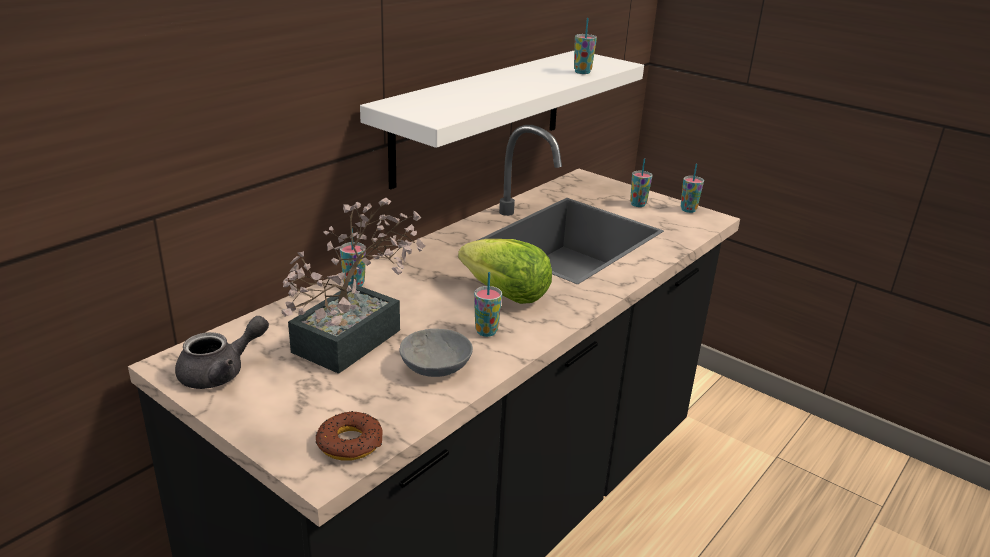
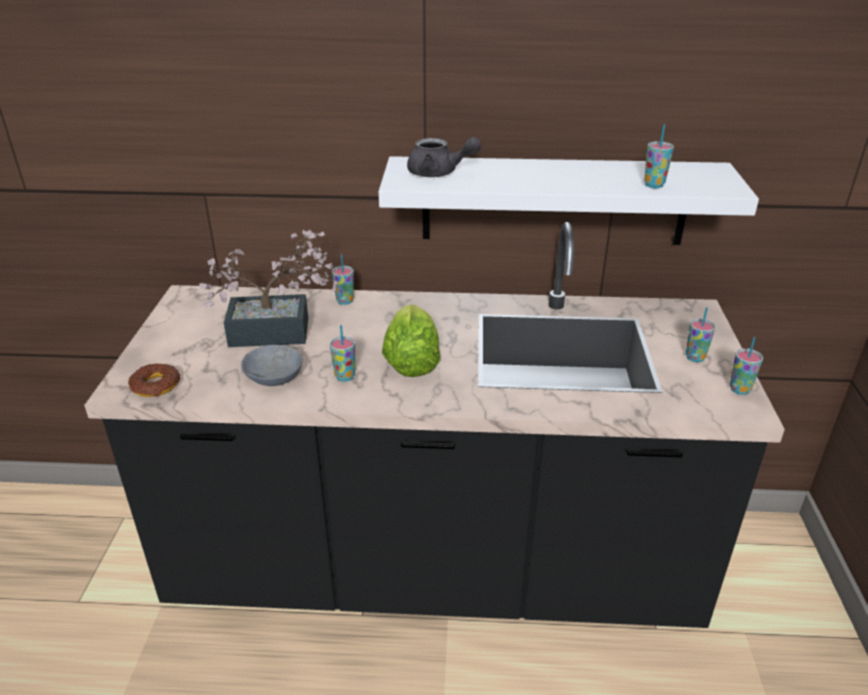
camera: 55 degrees right, 5 degrees up
grey teapot [175,316,269,389] -> grey teapot moved to [407,137,481,177]

